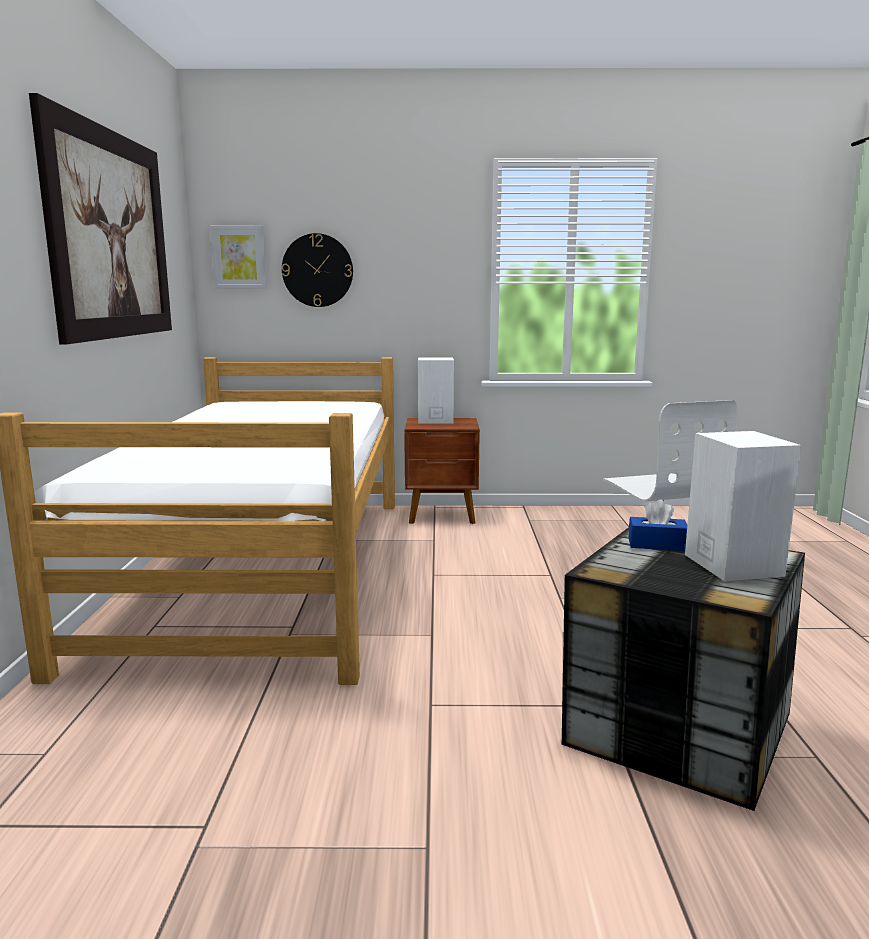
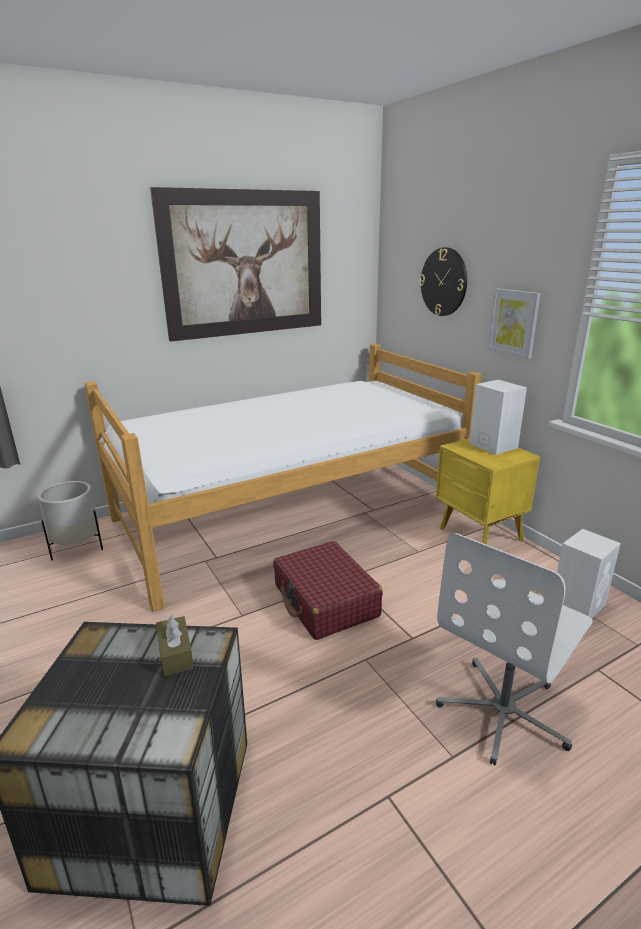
camera: 60 degrees right, 10 degrees up
picture [210,226,267,288] -> picture moved to [488,288,541,359]
brown nightstand [404,418,480,524] -> yellow nightstand [436,438,540,545]
blue tissue box [629,500,687,551] -> brown tissue box [156,614,194,676]
white speaker [685,431,802,581] -> white speaker moved to [557,529,621,619]
none -> white planter [38,481,103,560]
none -> red suitcase [273,541,383,640]

